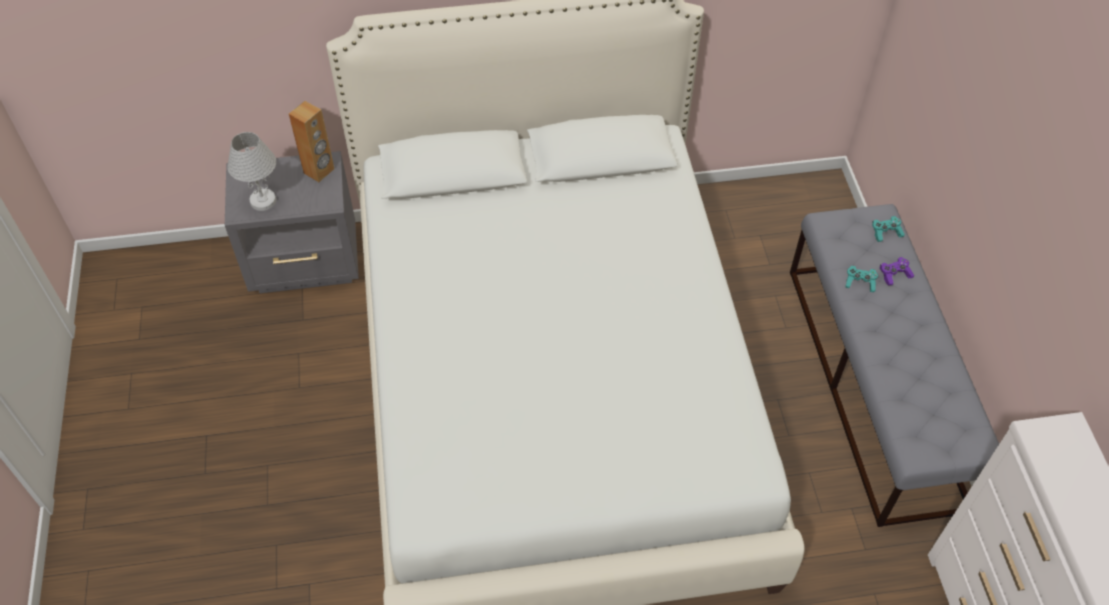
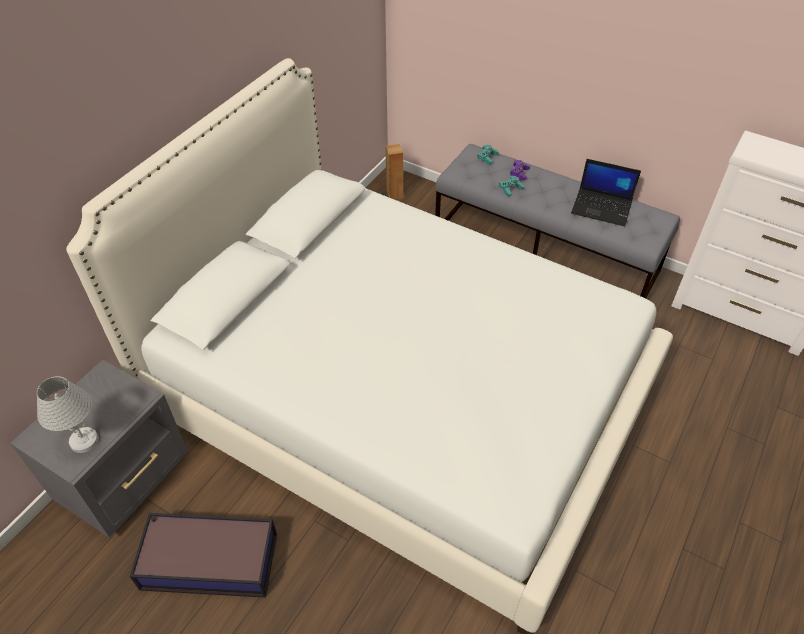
camera: 50 degrees left, 5 degrees down
brown speaker [289,101,334,182] -> brown speaker moved to [385,143,403,200]
none -> storage box [130,513,277,598]
none -> laptop [571,159,641,226]

